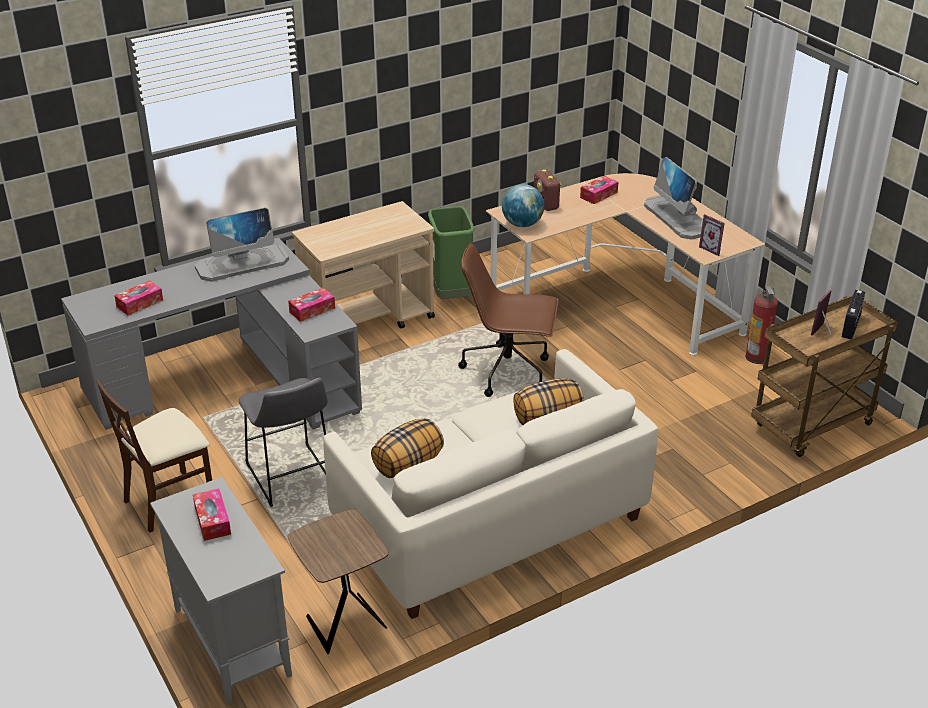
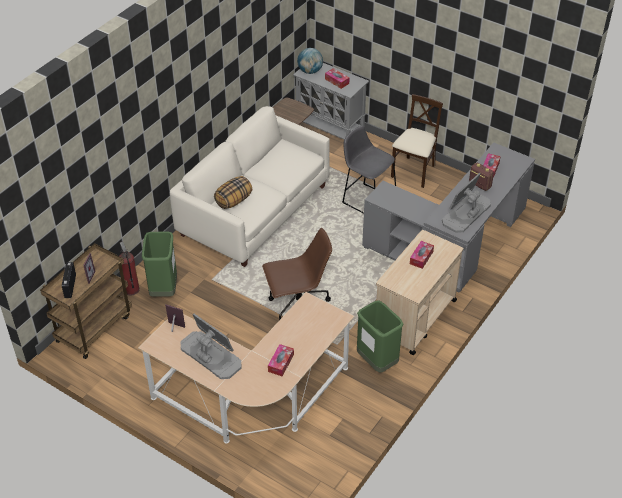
camera: 155 degrees right, 10 degrees up
tissue box [288,288,335,322] -> tissue box moved to [410,241,434,269]
pillow [371,418,444,478] -> none
globe [502,184,544,227] -> globe moved to [297,48,323,74]
radio [534,169,562,211] -> radio moved to [469,163,494,191]
fire extinguisher [745,286,778,364] -> fire extinguisher moved to [119,242,140,295]
none -> green trash can [142,232,177,297]

